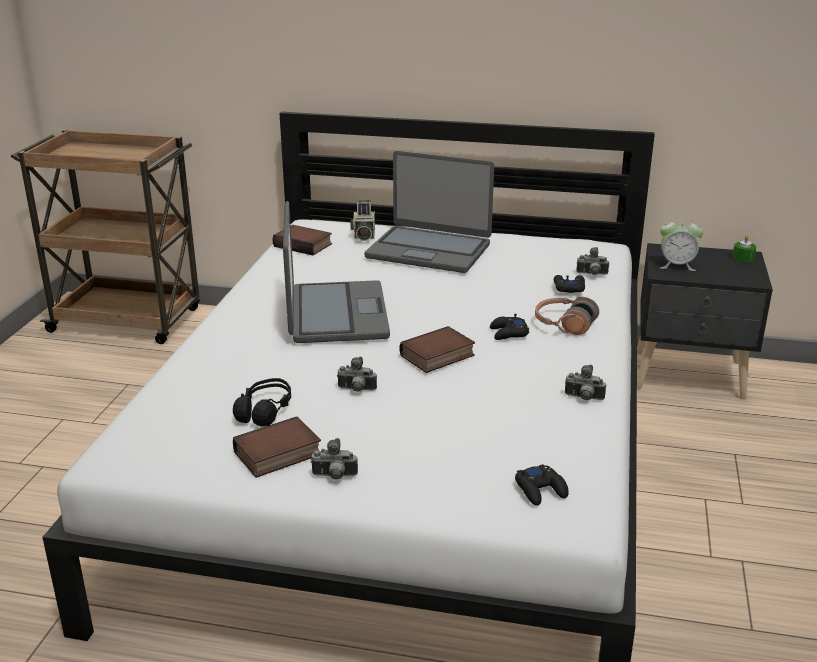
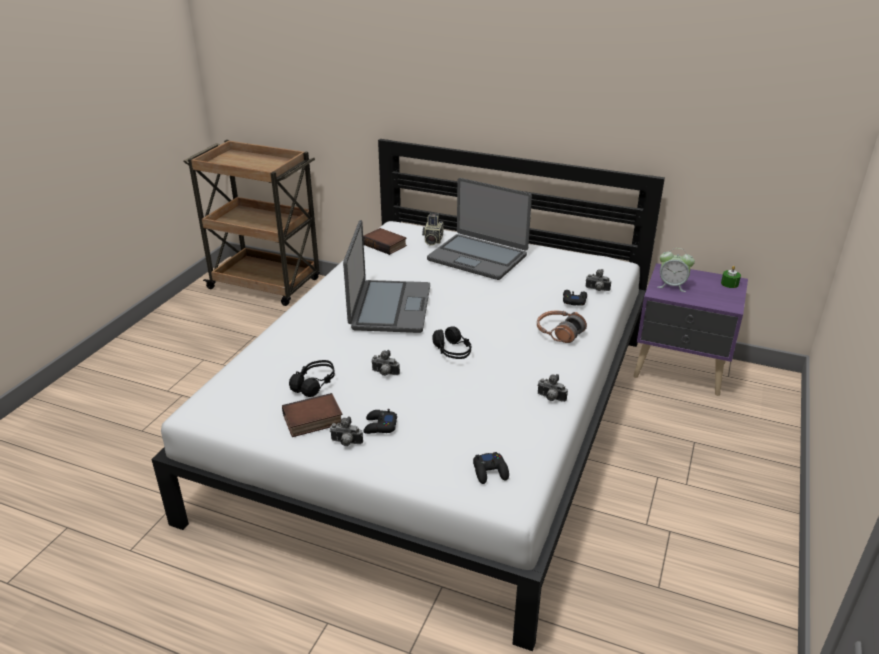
camera: 10 degrees right, 5 degrees up
book [400,326,475,373] -> black headphones [432,326,471,359]
black game controller [490,314,529,340] -> black game controller moved to [363,409,397,434]
black nightstand [637,243,773,399] -> purple nightstand [633,263,748,396]

